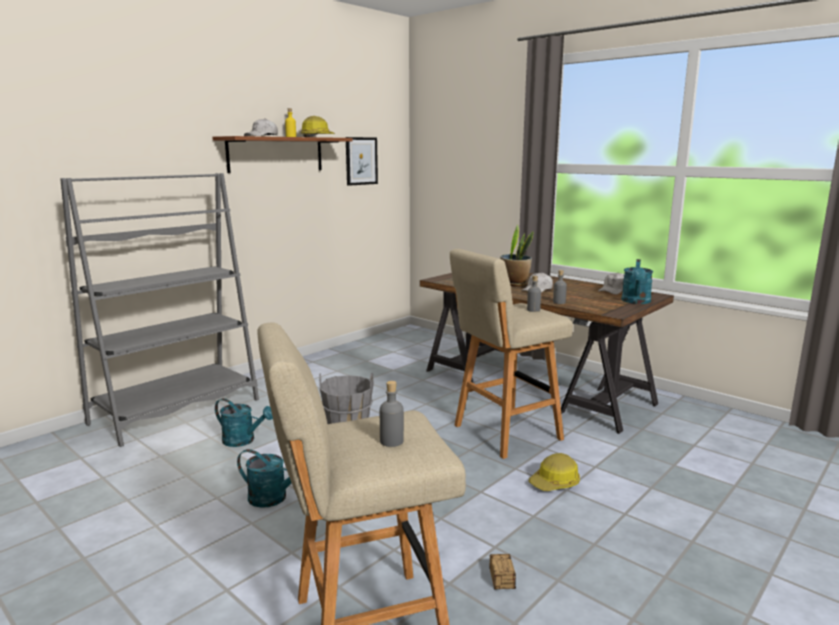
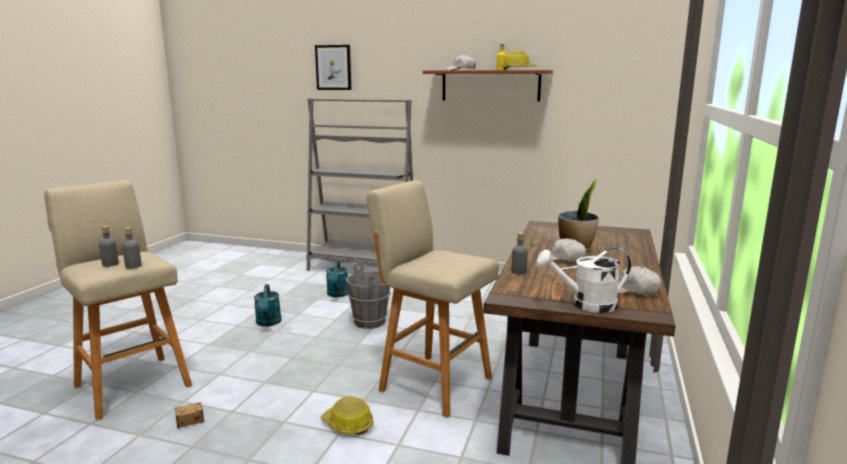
camera: 65 degrees right, 0 degrees up
picture [346,137,378,186] -> picture moved to [315,45,351,90]
grey bottle [527,276,541,312] -> grey bottle moved to [122,227,142,269]
turquoise watering can [621,259,653,304] -> white watering can [537,248,631,313]

